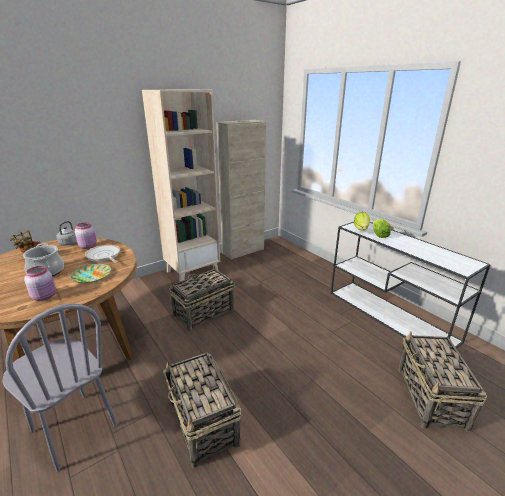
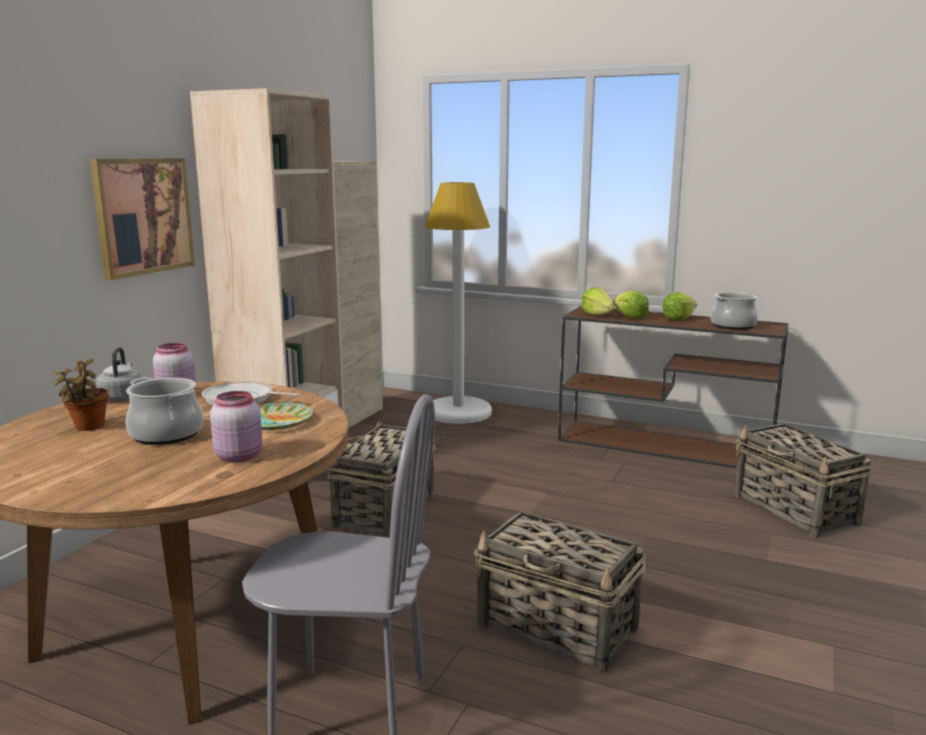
camera: 30 degrees left, 10 degrees down
white console table [331,222,491,349] -> brown console table [558,306,788,468]
none -> picture [90,158,195,280]
none -> white floor lamp [425,182,492,424]
none -> lettuce [662,292,697,320]
none -> cooking pot [710,292,759,330]

